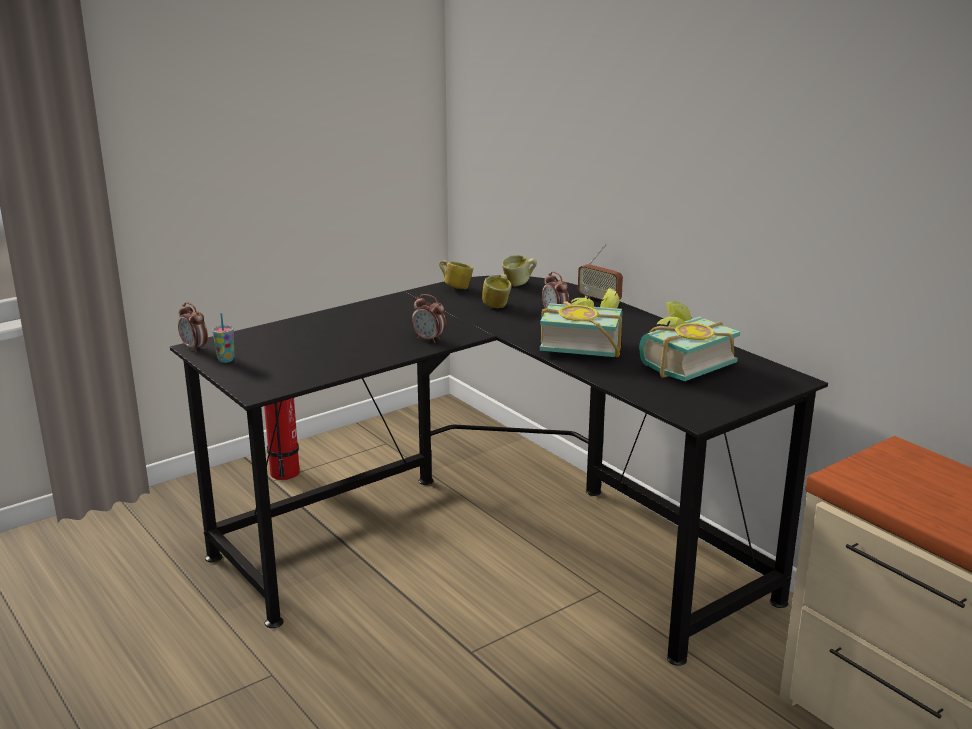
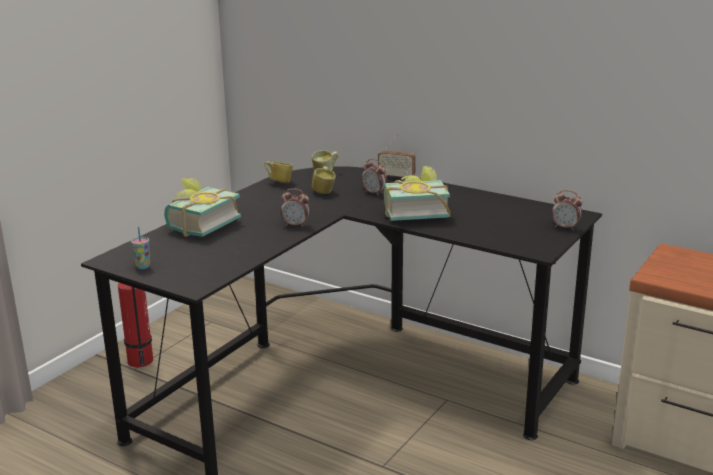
camera: 20 degrees left, 0 degrees up
alarm clock [178,302,208,353] -> alarm clock moved to [552,190,583,230]
book [639,301,740,381] -> book moved to [164,178,241,237]

